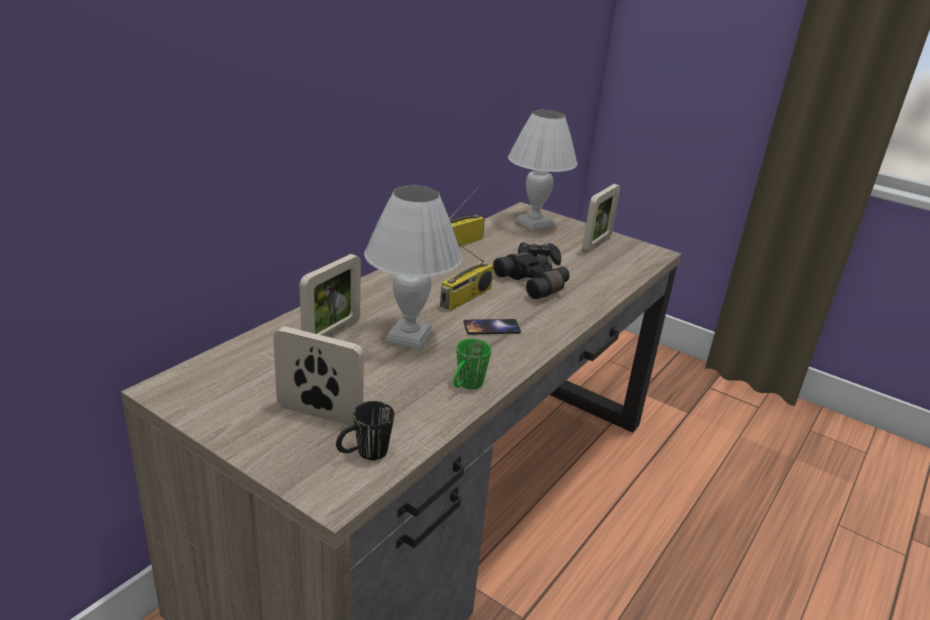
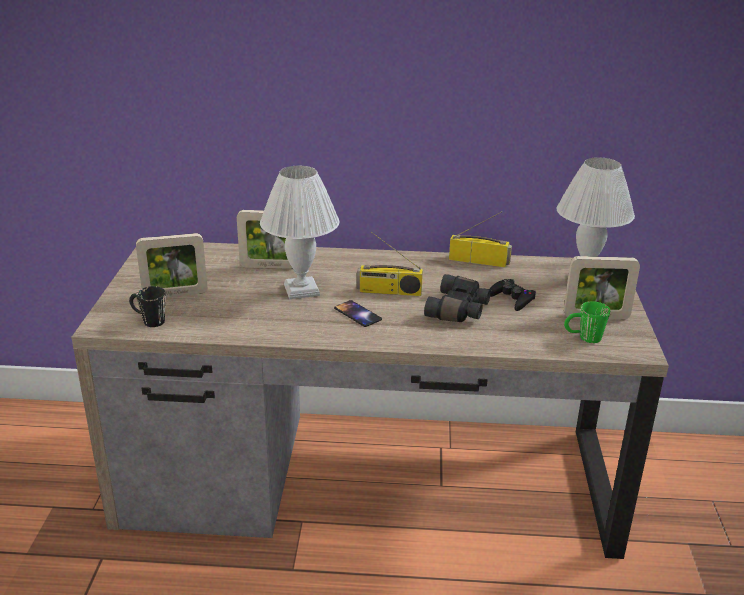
camera: 60 degrees right, 0 degrees up
picture frame [273,327,364,426] -> picture frame turned 90 degrees clockwise [136,233,207,297]
green mug [454,338,492,389] -> green mug moved to [564,301,610,343]

